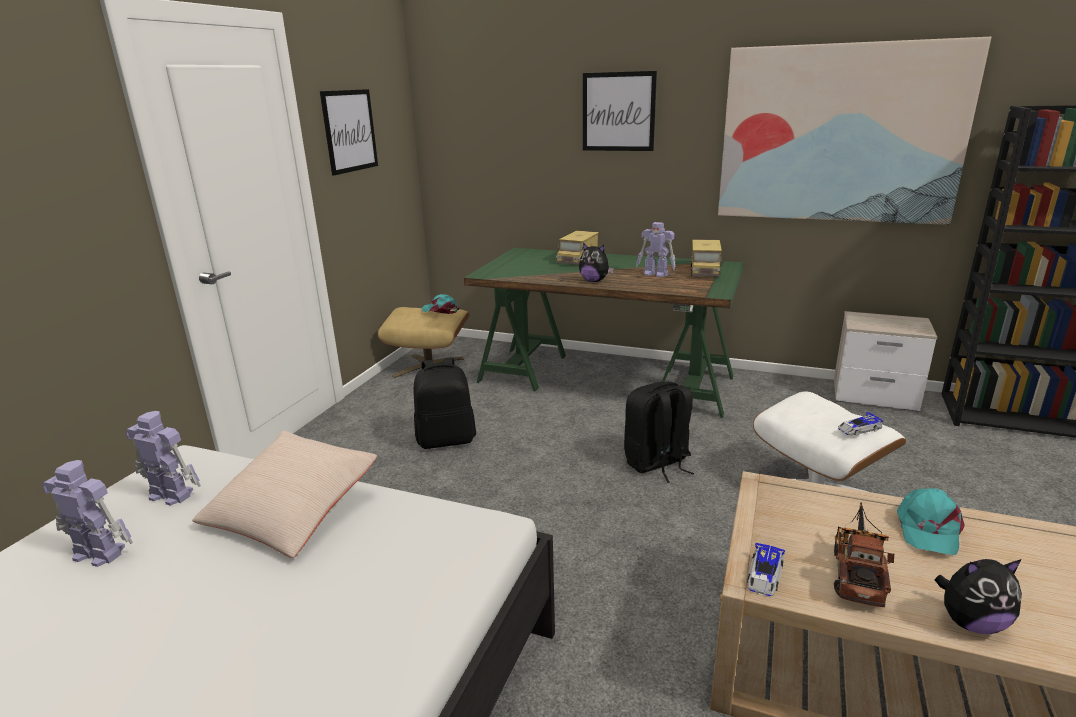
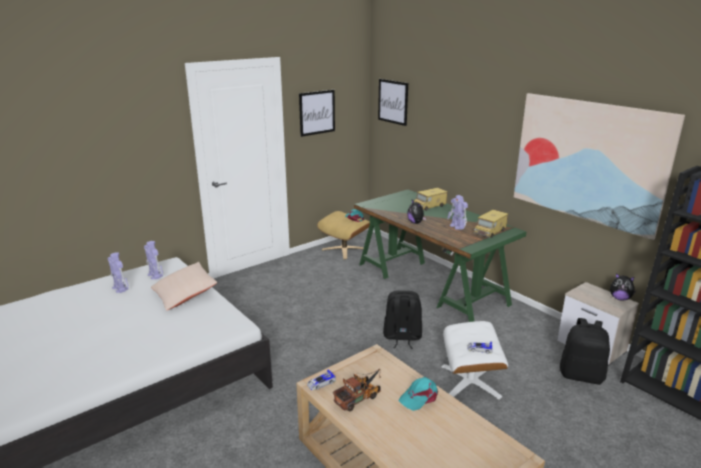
camera: 30 degrees right, 0 degrees up
black backpack [413,358,476,449] -> black backpack moved to [560,318,610,385]
picture [583,71,657,151] -> picture moved to [378,79,408,126]
plush toy [935,559,1022,634] -> plush toy moved to [610,273,636,301]

